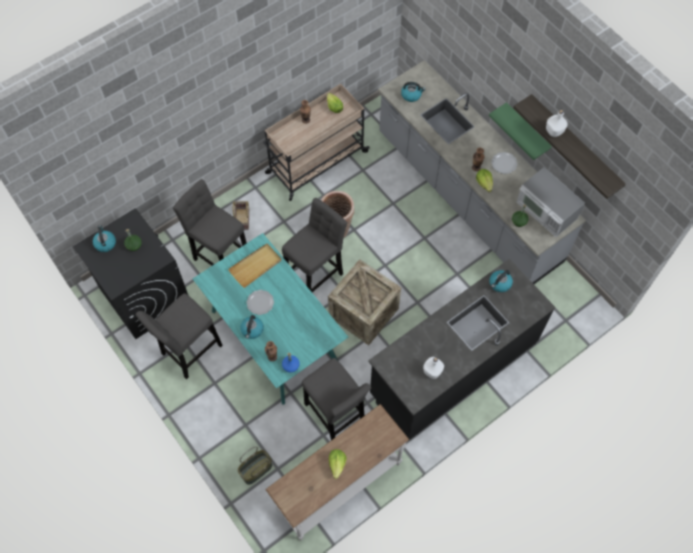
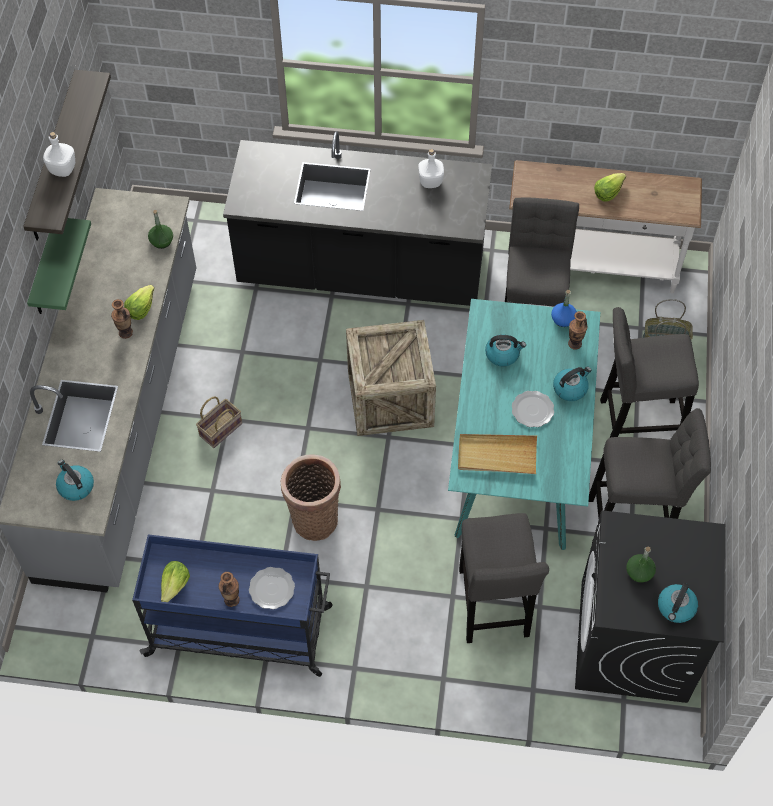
camera: 135 degrees left, 5 degrees down
basket [233,201,249,230] -> basket moved to [196,396,242,448]
beige cart [263,84,370,201] -> blue cart [132,534,333,677]
grey stool [282,198,347,292] -> grey stool moved to [600,307,699,438]
kettle [489,270,513,292] -> kettle moved to [485,334,526,367]
plate [491,152,518,174] -> plate moved to [249,567,295,609]
microwave [516,167,585,237] -> none

